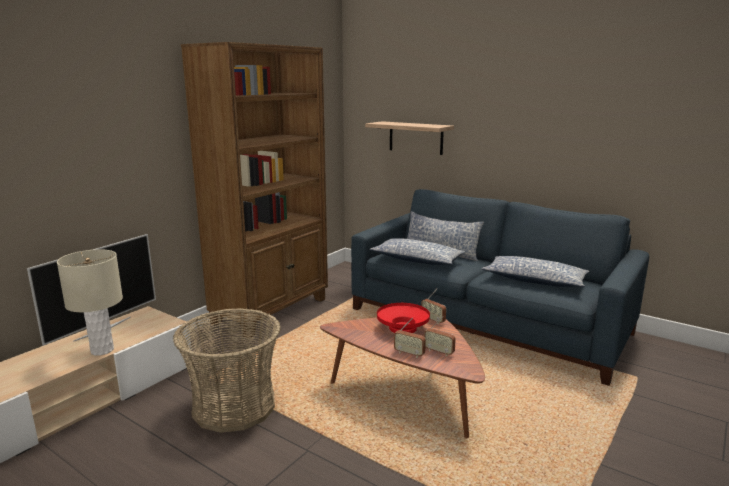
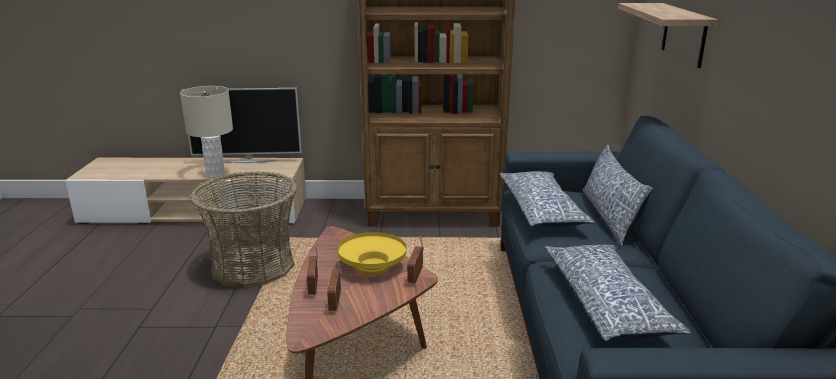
camera: 55 degrees right, 5 degrees up
red bowl [377,303,430,333] -> yellow bowl [337,232,407,275]

